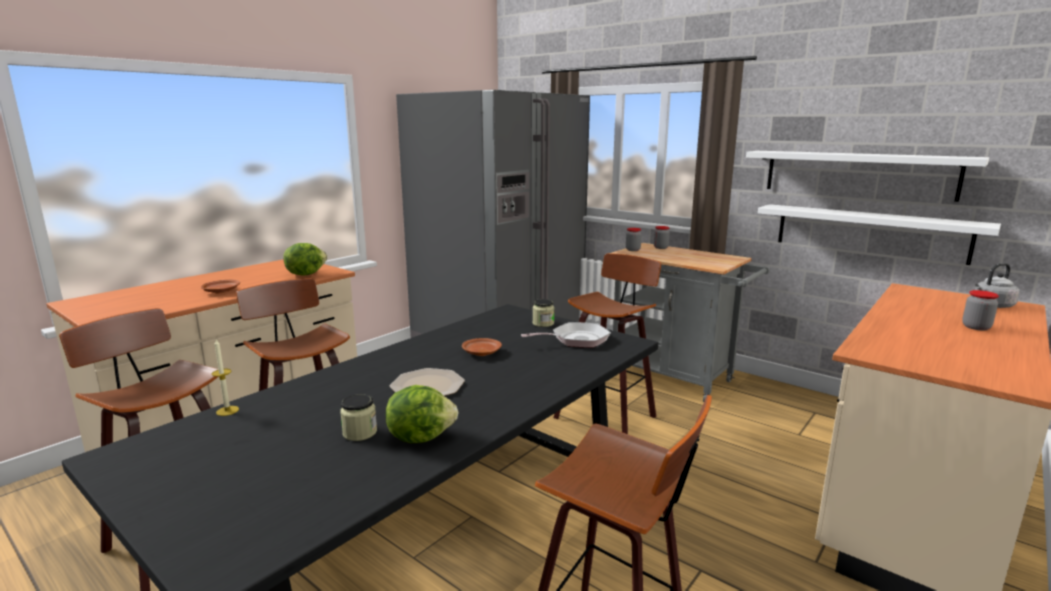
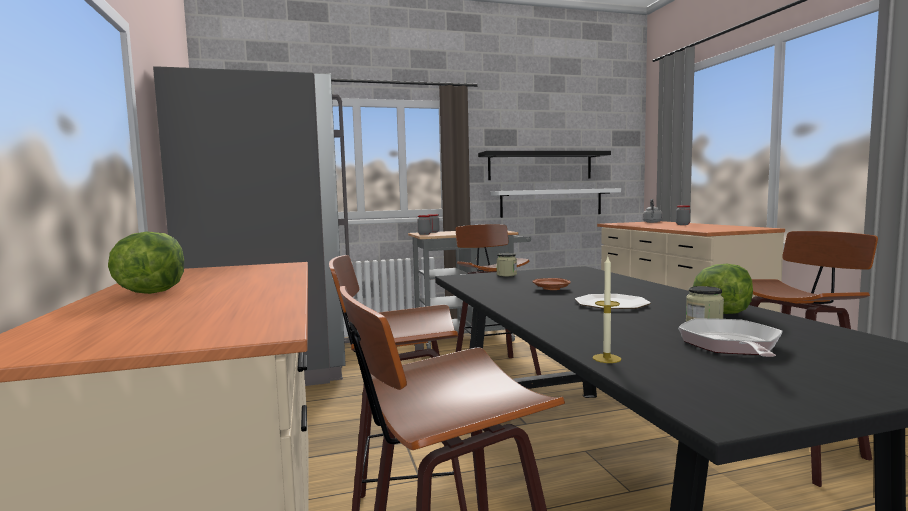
camera: 55 degrees left, 10 degrees down
brown plate [201,280,240,293] -> none
lettuce [283,243,327,276] -> lettuce moved to [108,231,184,294]
frying pan [521,322,611,348] -> frying pan moved to [678,318,783,357]
white shelf [746,151,989,202] -> black shelf [478,151,611,180]

